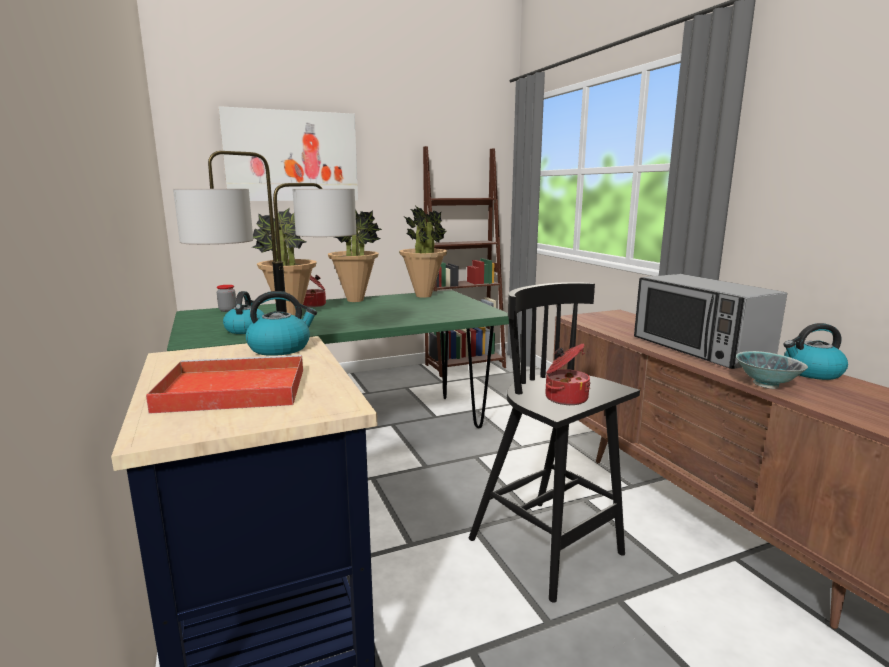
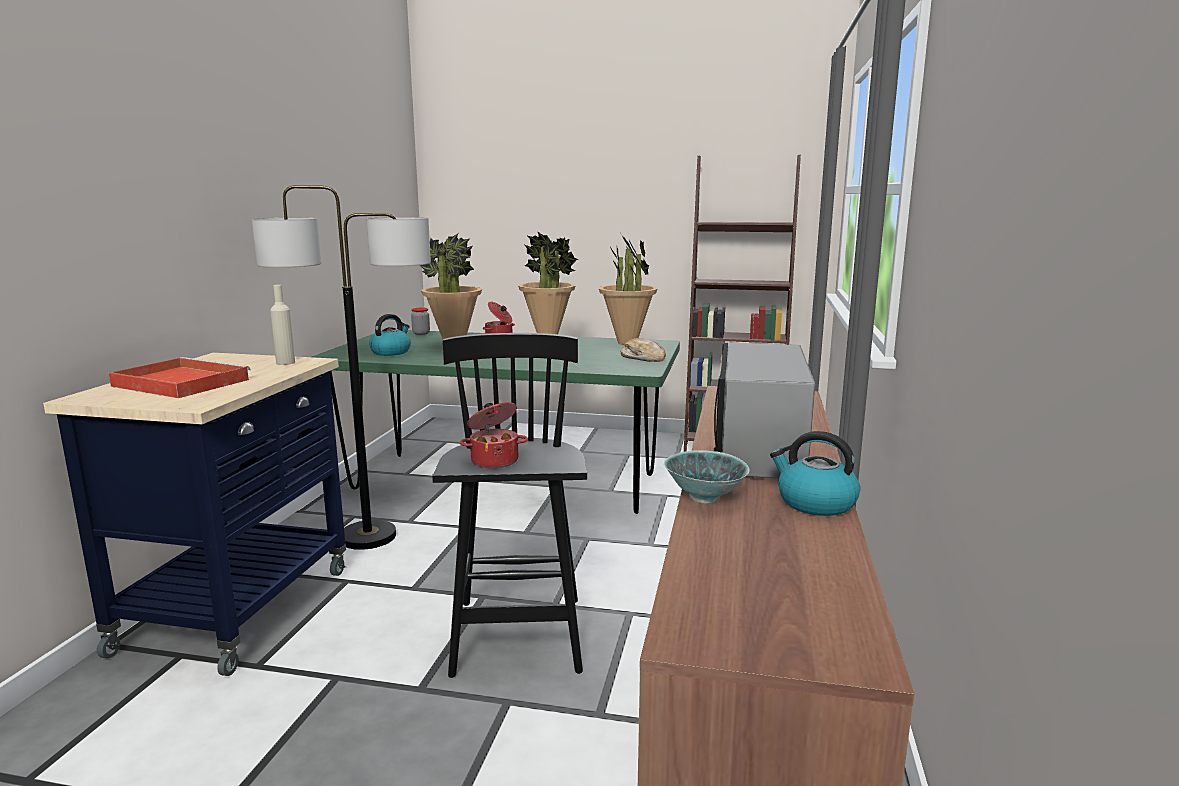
camera: 35 degrees right, 0 degrees up
picture [219,106,358,201] -> none
kettle [246,291,317,356] -> beige bottle [270,285,295,365]
none -> bread [621,338,666,362]

